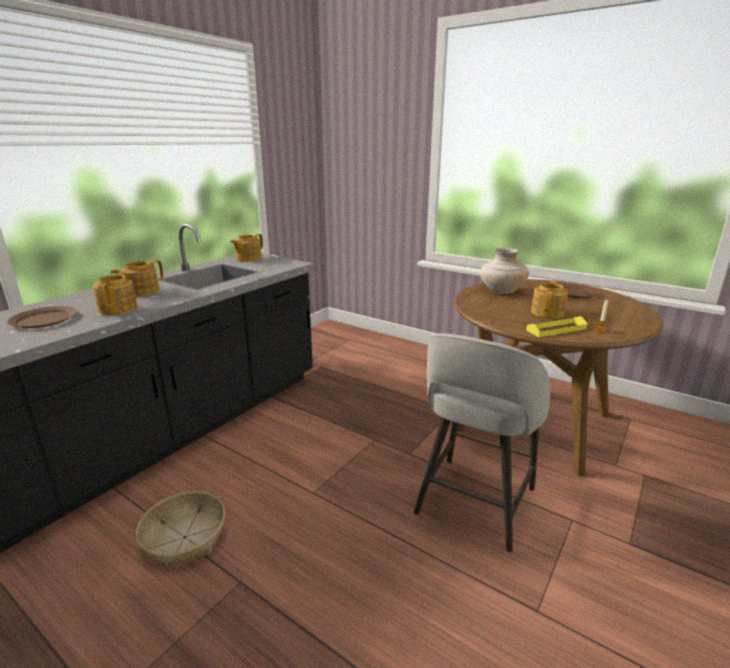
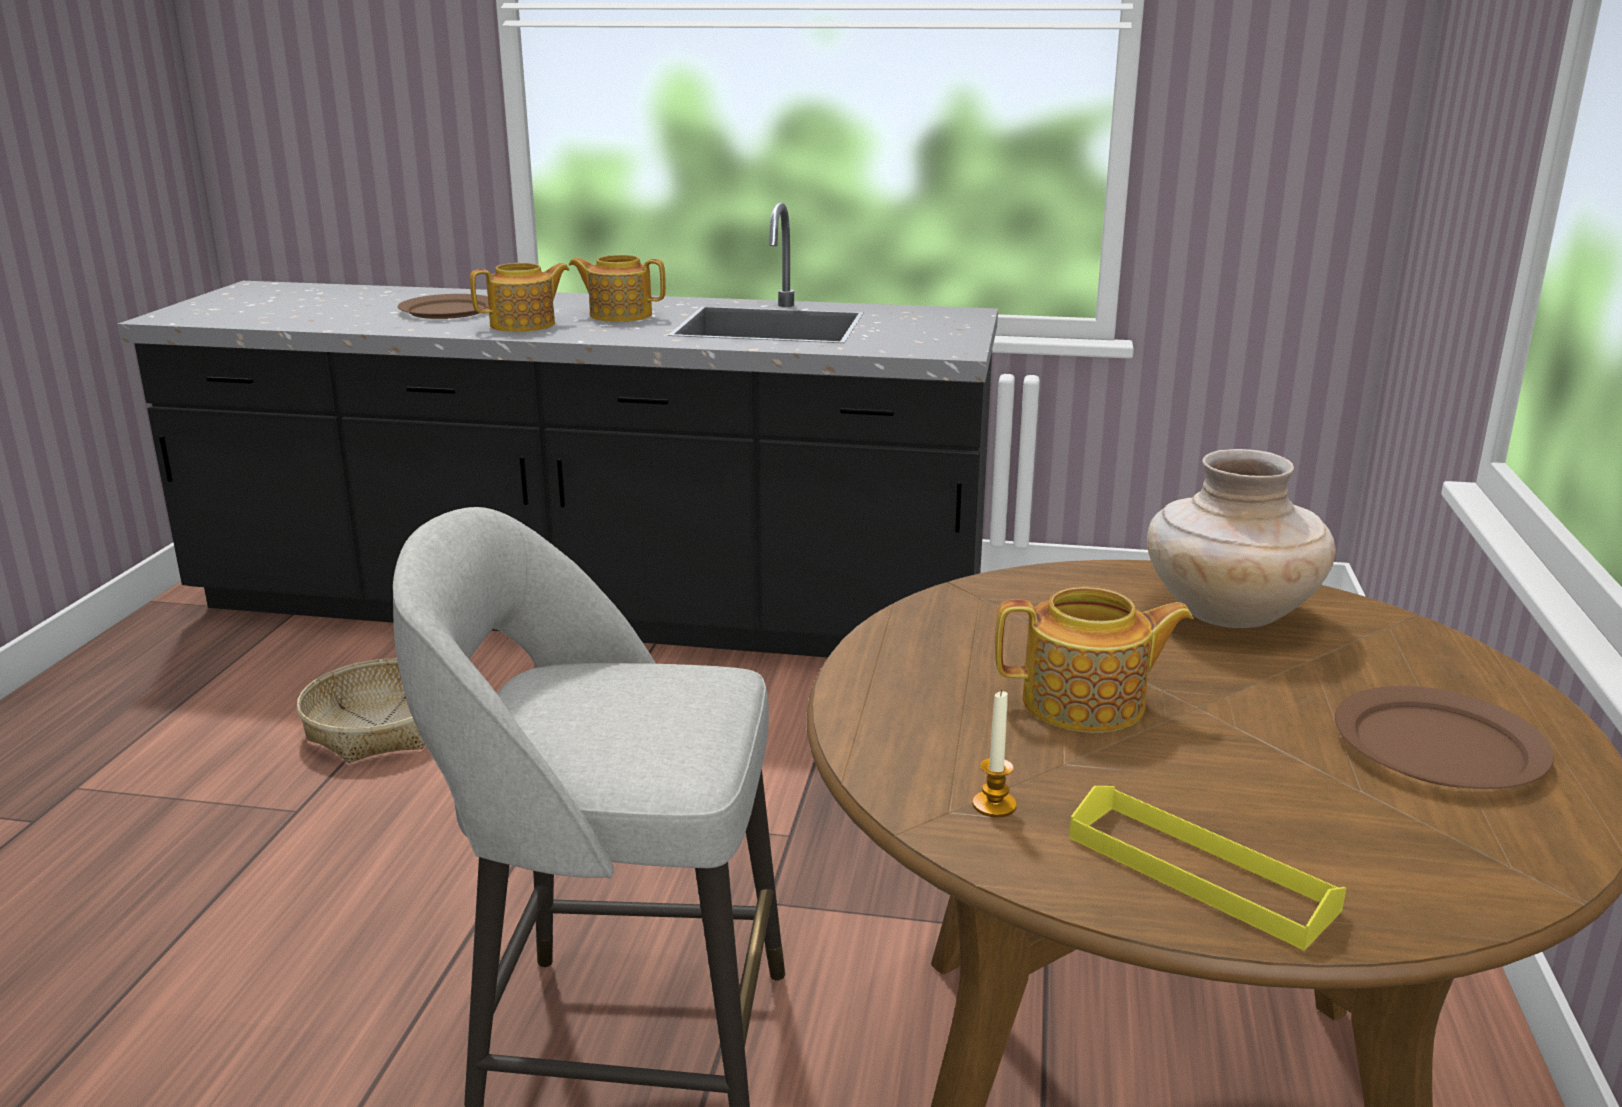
camera: 65 degrees right, 0 degrees up
teapot [230,234,263,262] -> none
yellow tray [526,316,588,337] -> yellow tray moved to [1069,786,1346,951]

